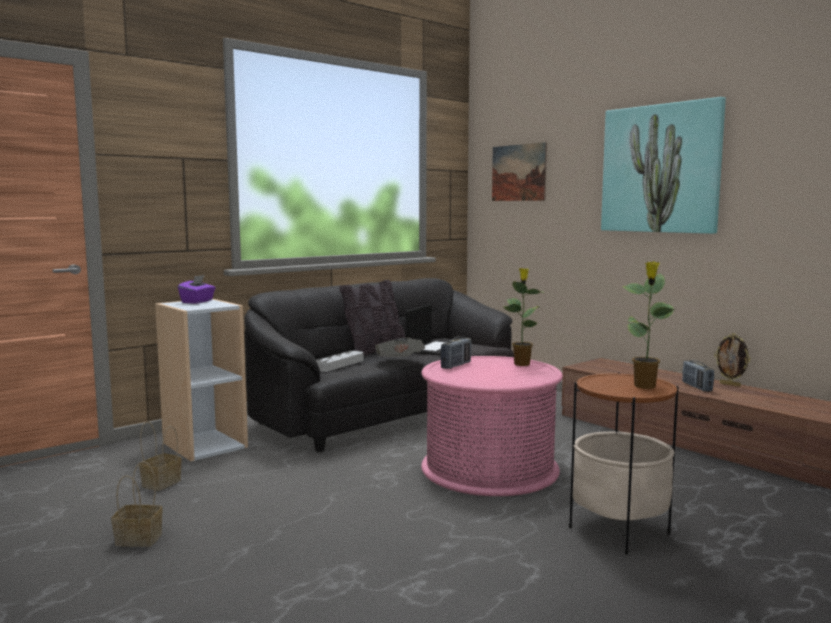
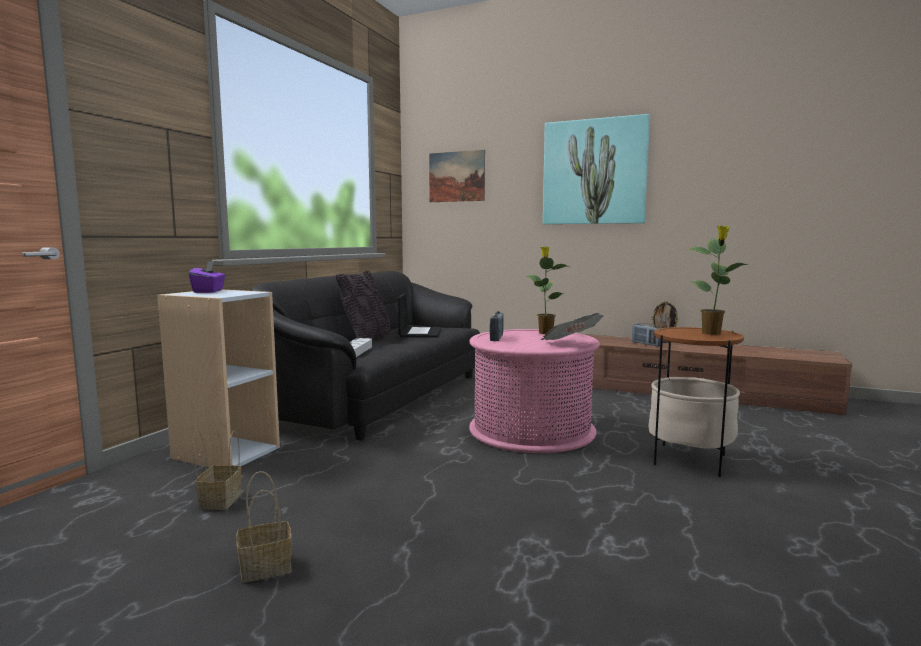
camera: 25 degrees left, 0 degrees up
newspaper [375,338,426,357] -> newspaper moved to [540,313,604,340]

